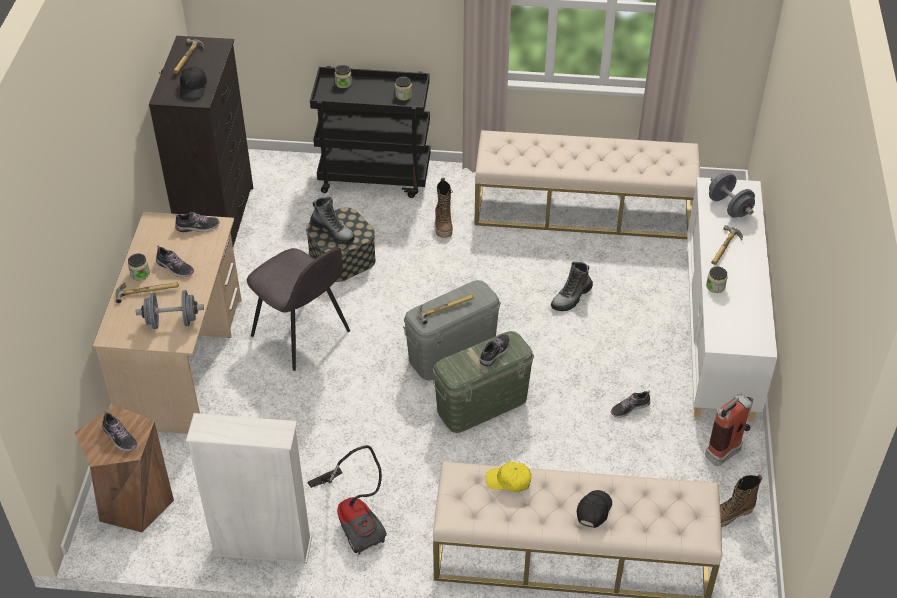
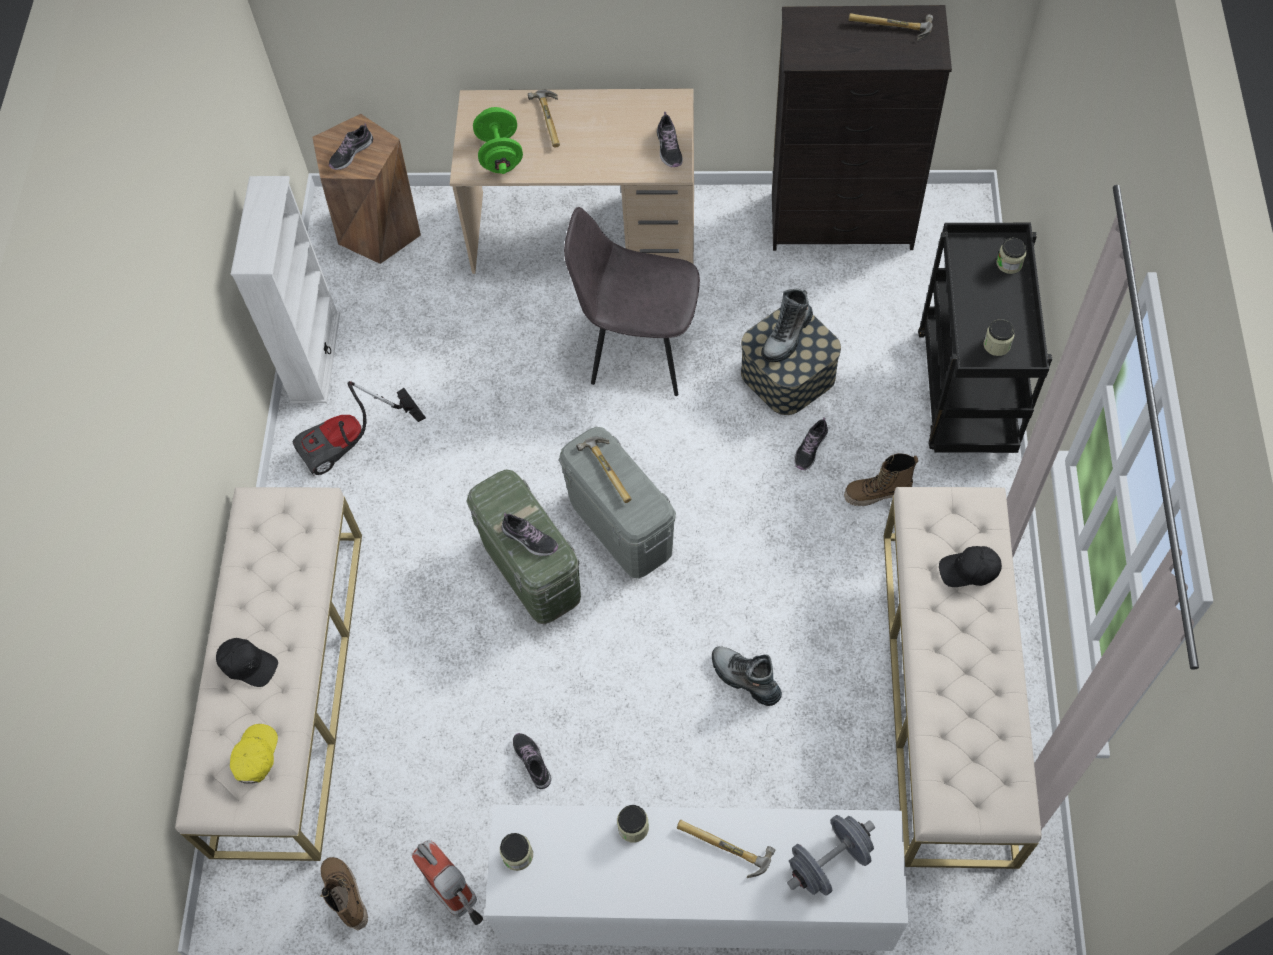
camera: 90 degrees right, 15 degrees up
jar [128,254,150,280] -> jar moved to [500,833,533,871]
grey dumbbell [136,290,204,329] -> green dumbbell [473,107,523,174]
shoe [156,245,194,277] -> shoe moved to [794,417,828,470]
black cap [180,67,207,99] -> black cap moved to [939,546,1002,587]
grey chair [247,248,350,371] -> grey chair turned 60 degrees clockwise [564,207,700,396]
yellow cap [486,462,532,492] -> yellow cap moved to [230,724,278,784]

